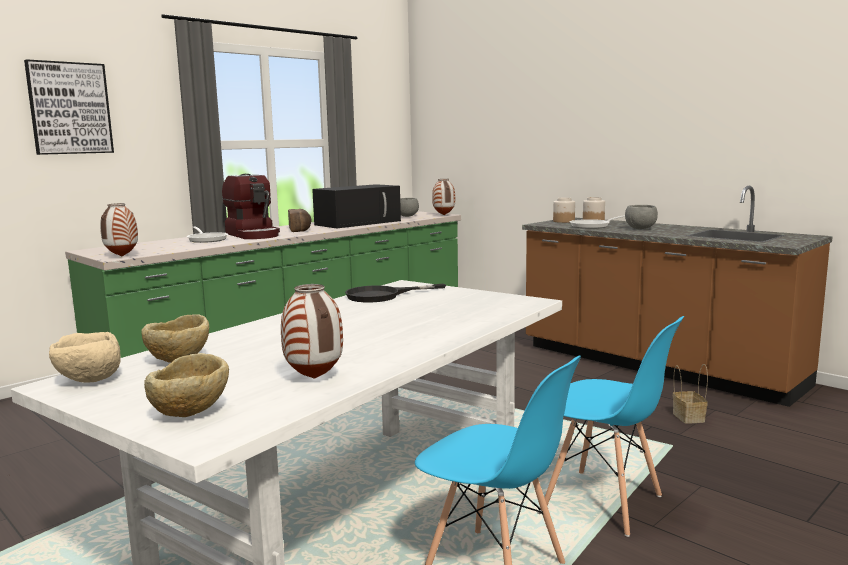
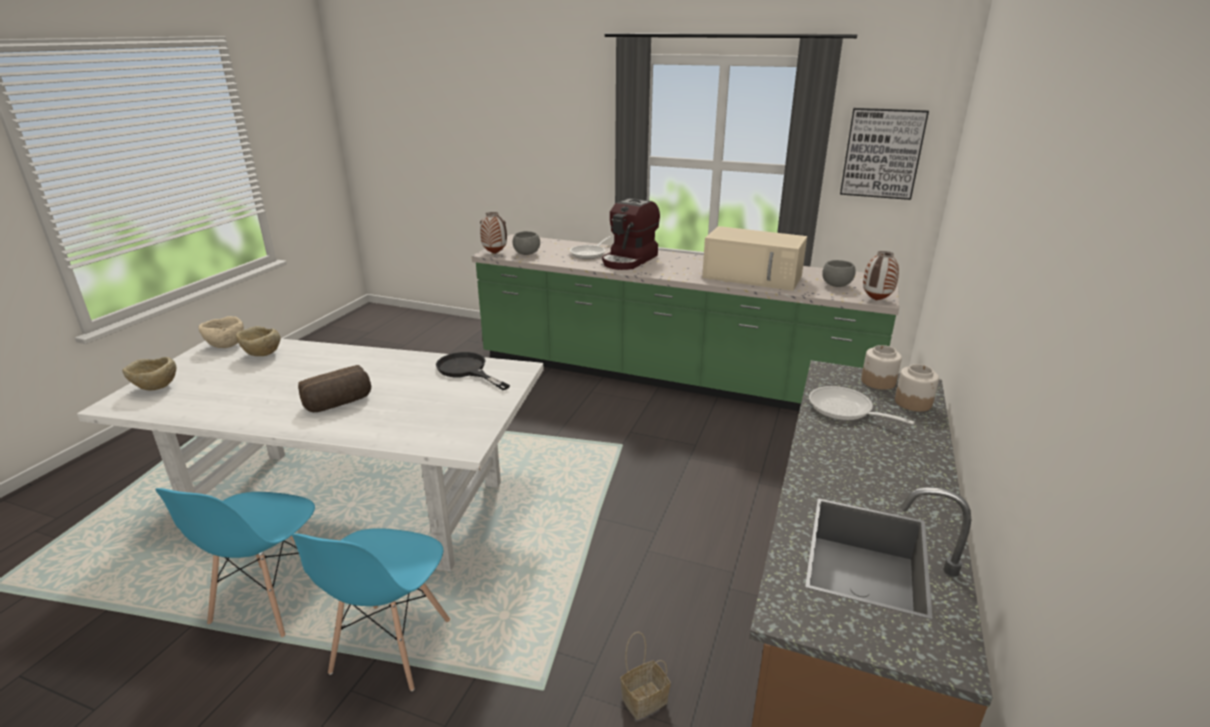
camera: 65 degrees right, 15 degrees up
picture [24,59,114,155] -> picture moved to [840,108,929,200]
vase [281,284,343,379] -> none
bread [288,209,312,232] -> bread moved to [298,365,371,412]
black microwave [312,184,401,228] -> beige microwave [702,226,807,291]
grey bowl [625,205,658,229] -> grey bowl moved to [513,231,540,255]

